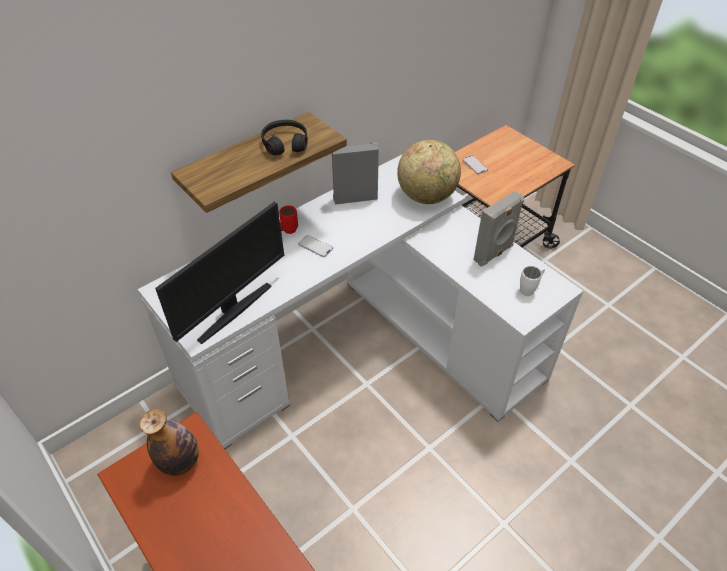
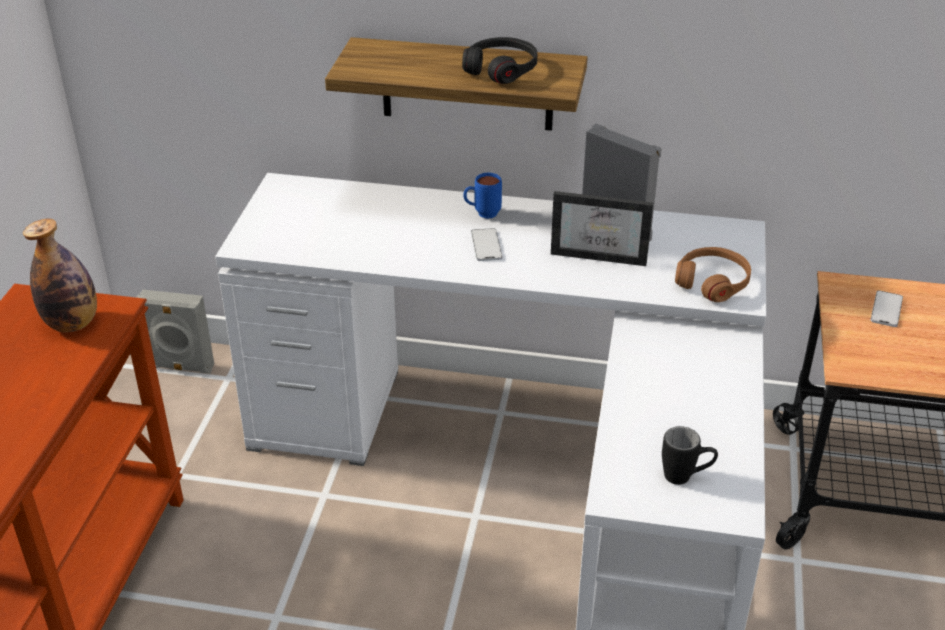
camera: 50 degrees right, 10 degrees down
monitor [155,202,284,344] -> none
red mug [279,205,298,234] -> blue mug [463,173,502,219]
globe [397,140,461,204] -> brown headphones [675,247,751,302]
grey speaker [473,191,524,267] -> grey speaker moved to [136,290,214,374]
white mug [520,266,545,296] -> black mug [662,426,718,485]
none -> picture frame [551,191,653,266]

